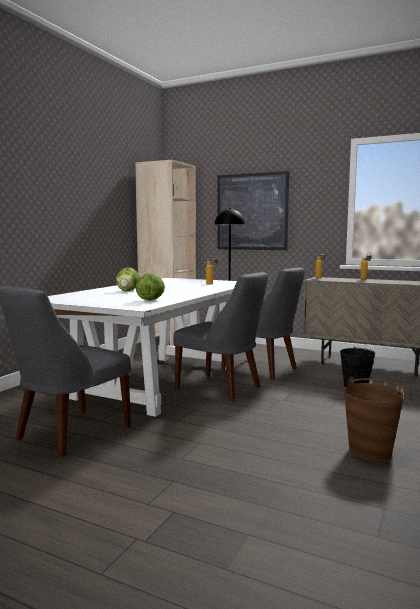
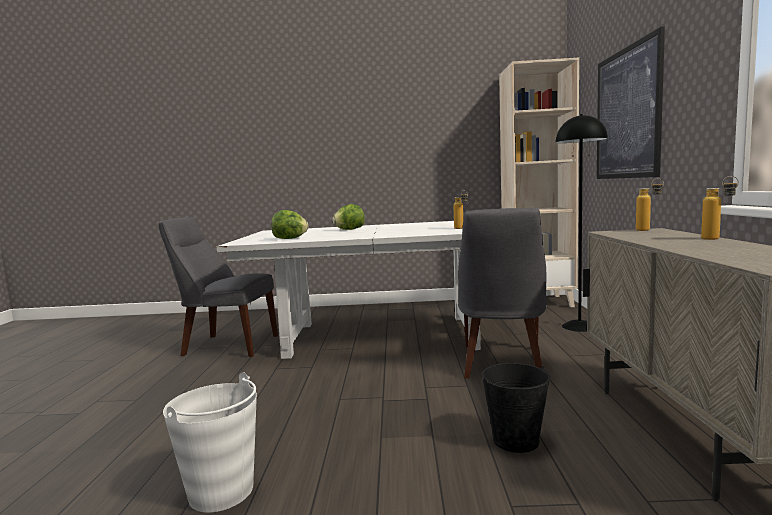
camera: 65 degrees right, 0 degrees up
grey chair [174,272,268,402] -> none
brown bucket [344,376,404,462] -> white bucket [163,372,257,512]

